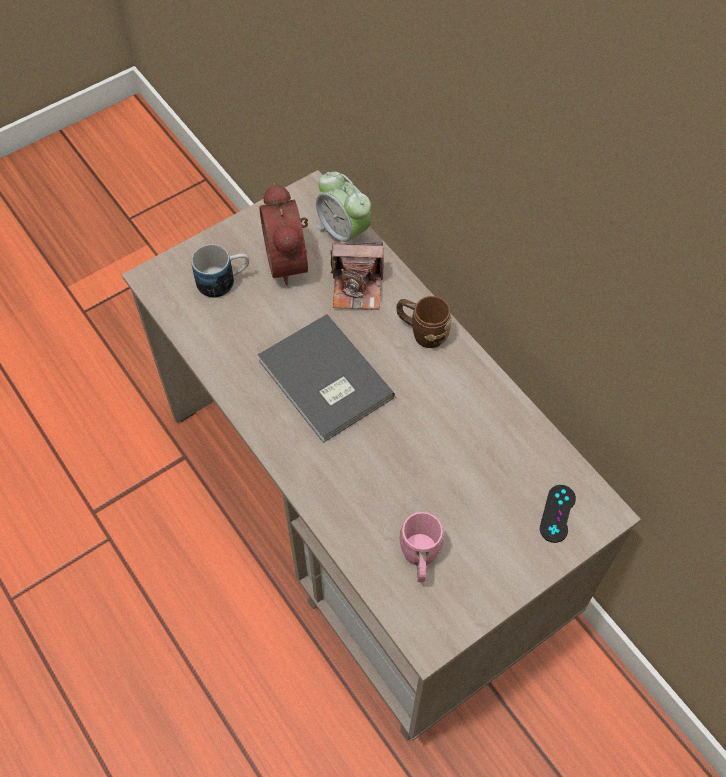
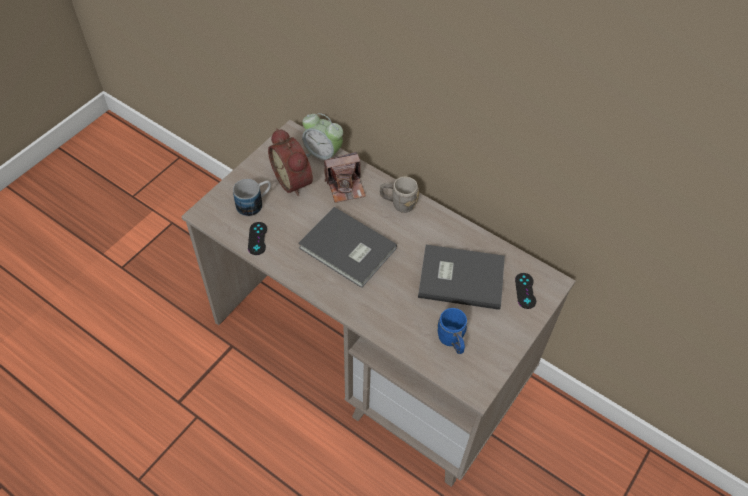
camera: 20 degrees left, 5 degrees down
brown mug [396,296,452,348] -> grey mug [380,177,419,213]
pink mug [399,512,444,582] -> blue mug [437,308,467,354]
none -> black game controller [248,222,267,255]
none -> grey book [418,245,505,310]

